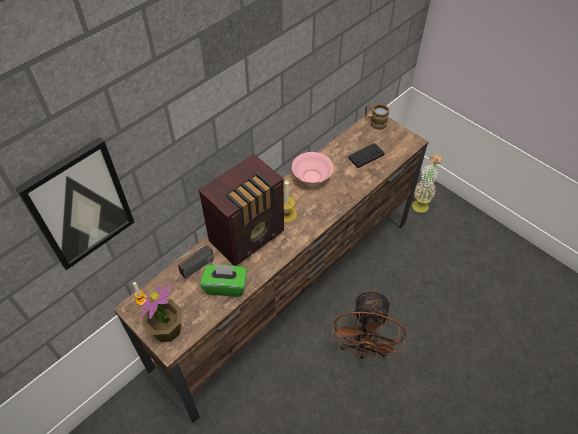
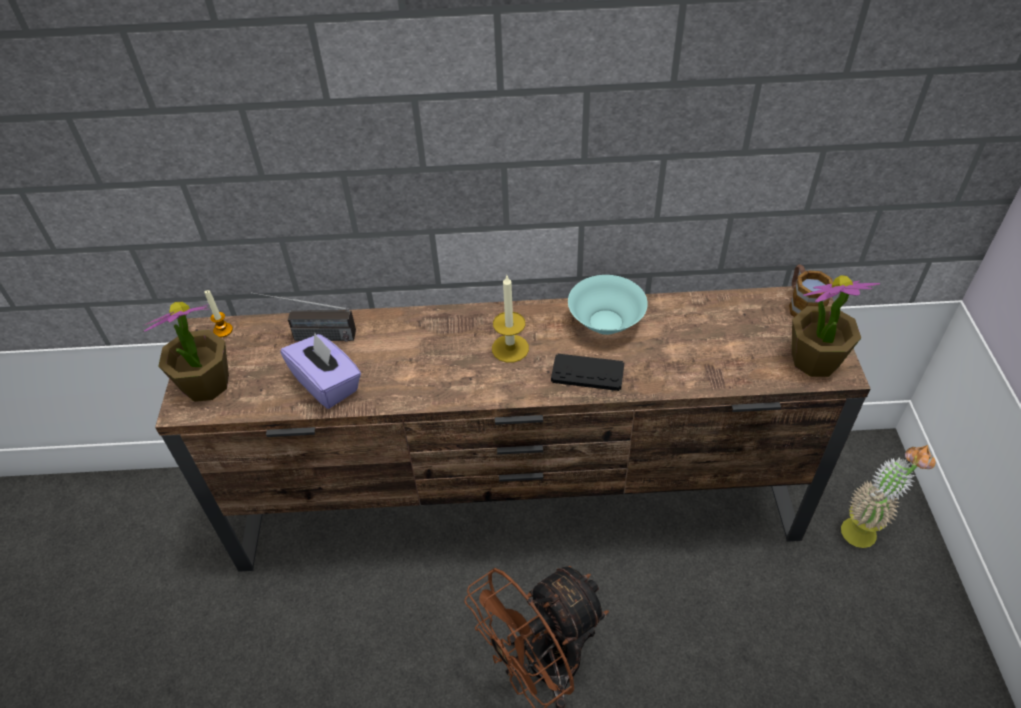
camera: 45 degrees right, 5 degrees down
picture [15,137,134,270] -> none
radio [199,154,284,266] -> none
green tissue box [200,264,247,297] -> purple tissue box [280,332,361,409]
pink bowl [292,152,333,184] -> turquoise bowl [568,275,648,335]
black game controller [348,143,385,168] -> black game controller moved to [551,354,624,391]
none -> potted plant [792,275,880,377]

